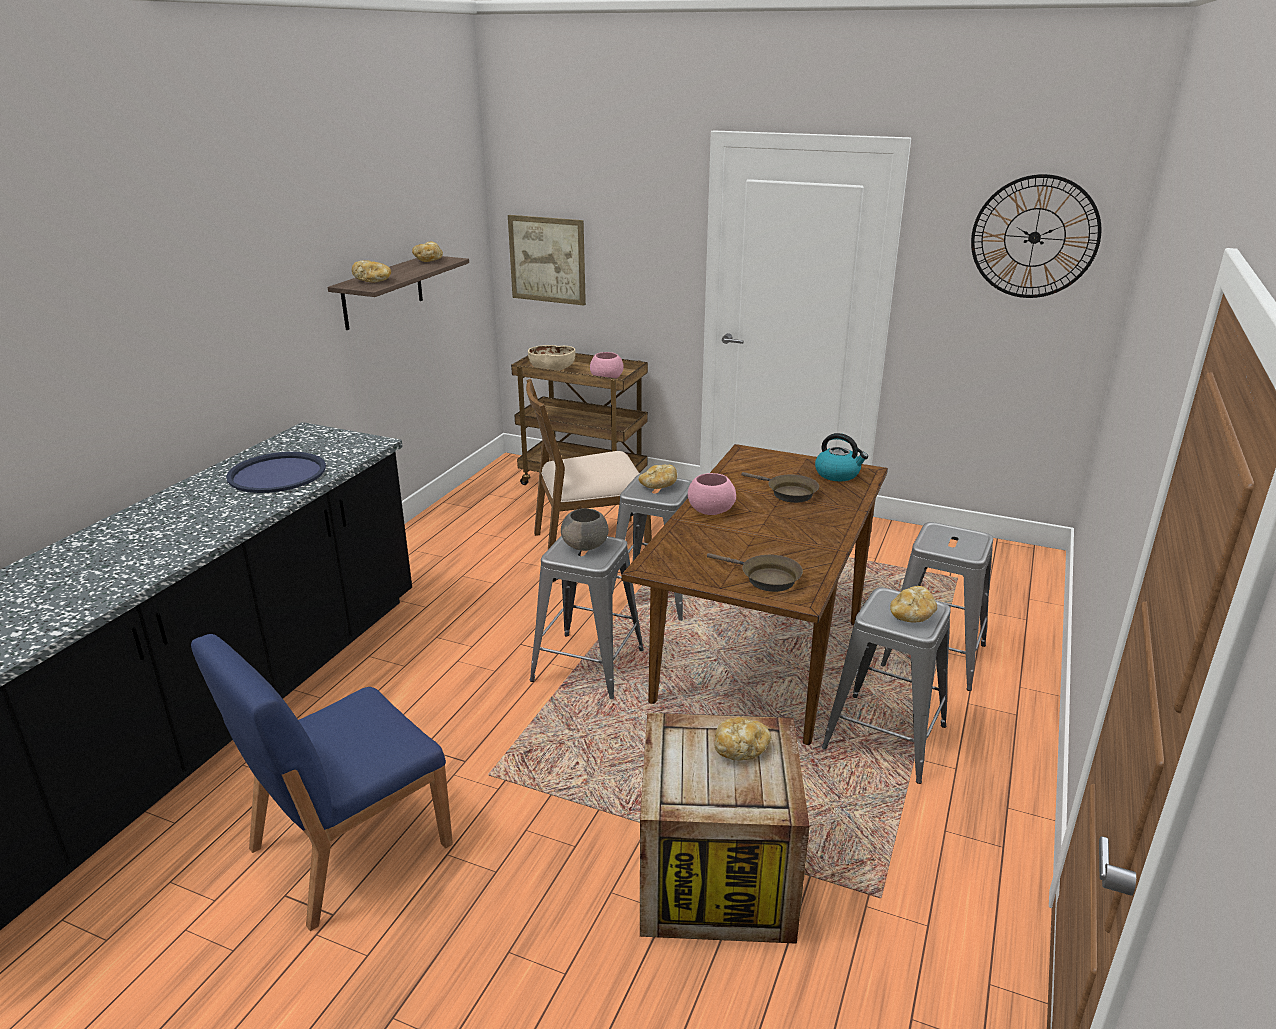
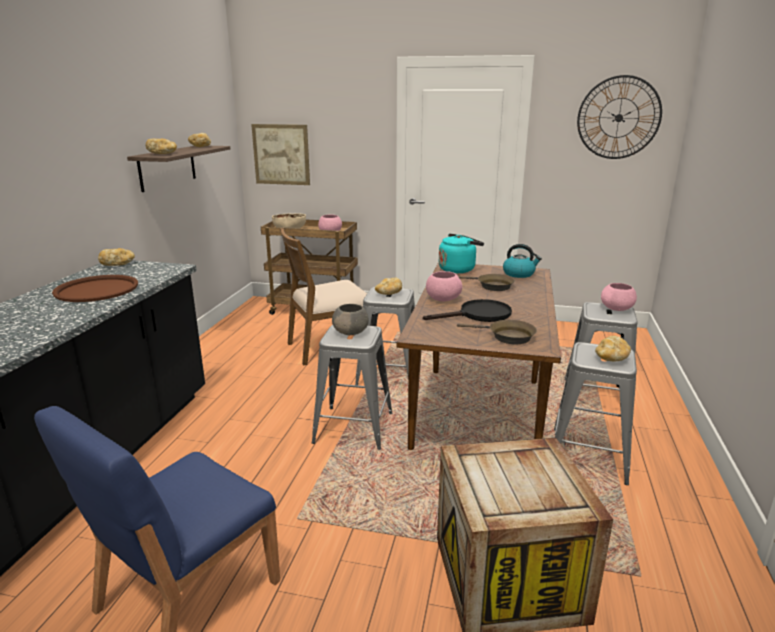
camera: 10 degrees left, 5 degrees down
blue tray [226,452,326,493] -> brown tray [52,275,138,302]
bread [714,717,771,760] -> bread moved to [98,248,135,266]
none -> black frying pan [423,299,512,322]
none -> turquoise kettle [439,234,484,273]
none -> pink bowl [601,283,637,311]

